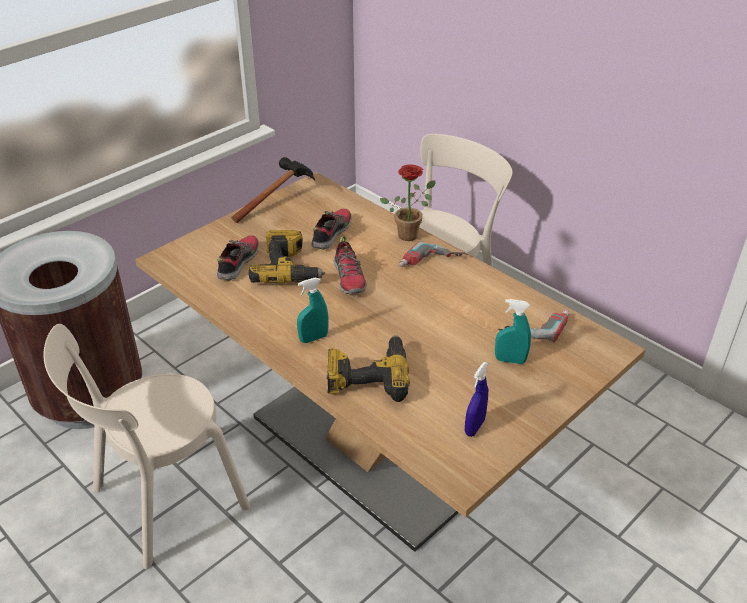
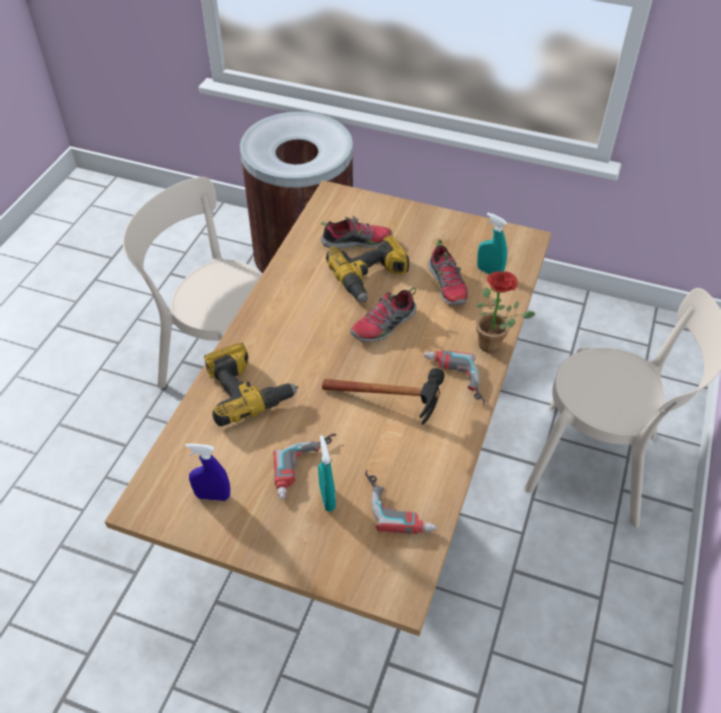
camera: 65 degrees right, 10 degrees up
hammer [231,157,315,223] -> hammer moved to [322,368,445,425]
turquoise spray bottle [297,278,328,343] -> turquoise spray bottle moved to [477,213,507,274]
shoe [311,209,352,250] -> shoe turned 75 degrees clockwise [428,240,468,306]
none -> power drill [274,434,337,500]

